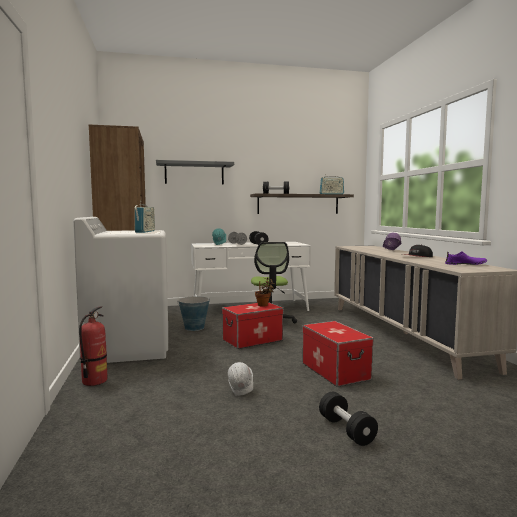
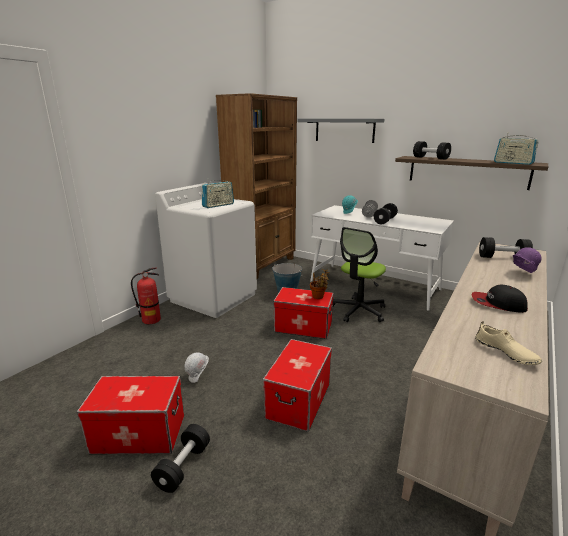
camera: 45 degrees right, 15 degrees up
purple shoe [445,251,487,265] -> beige shoe [475,321,542,365]
none -> storage box [77,376,184,454]
none -> black dumbbell [479,237,533,258]

